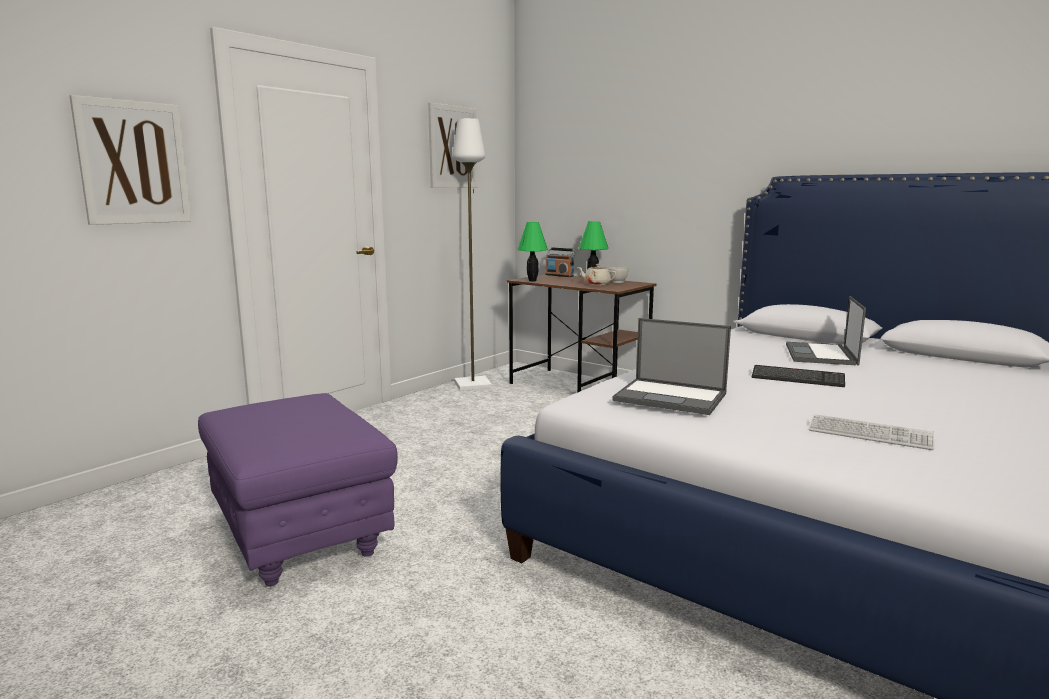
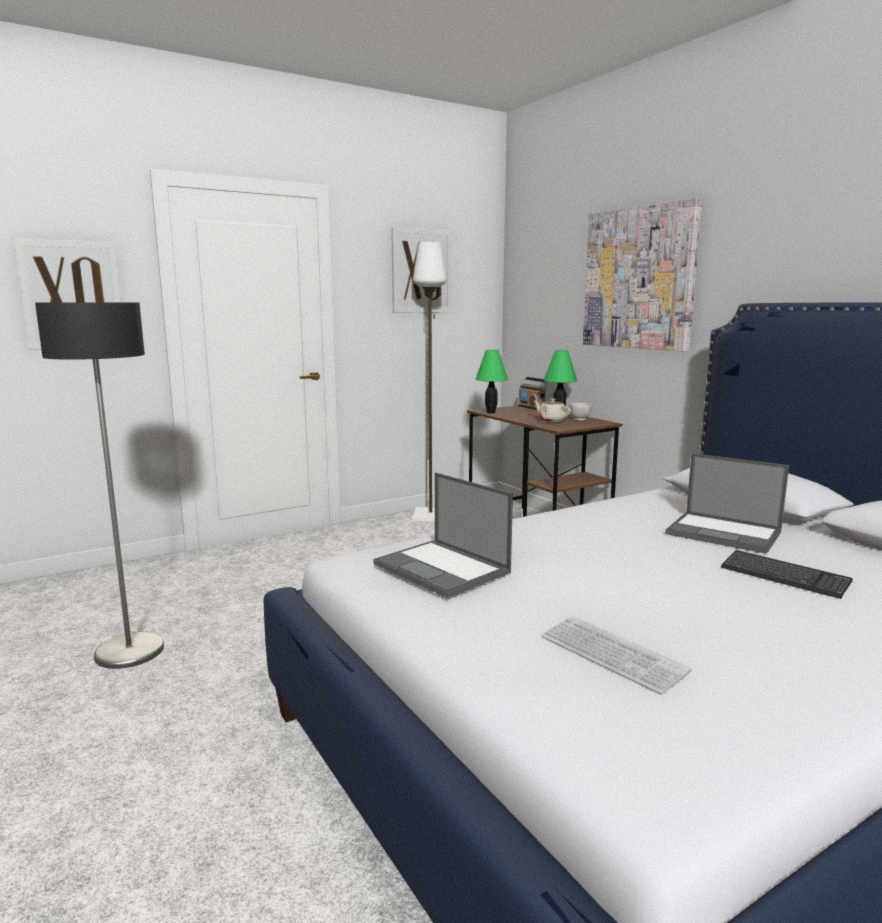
camera: 20 degrees right, 0 degrees up
purple ottoman [198,393,398,586] -> floor lamp [35,302,164,669]
keyboard [752,365,845,387] -> keyboard moved to [721,550,853,599]
laptop [786,296,866,365] -> laptop turned 90 degrees counterclockwise [665,453,789,554]
none -> picture [583,197,702,352]

